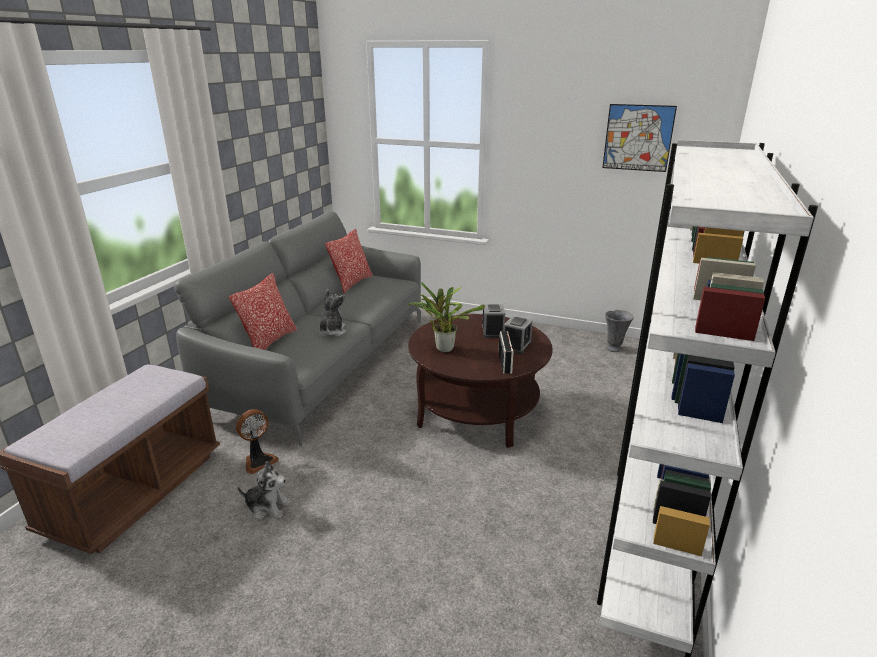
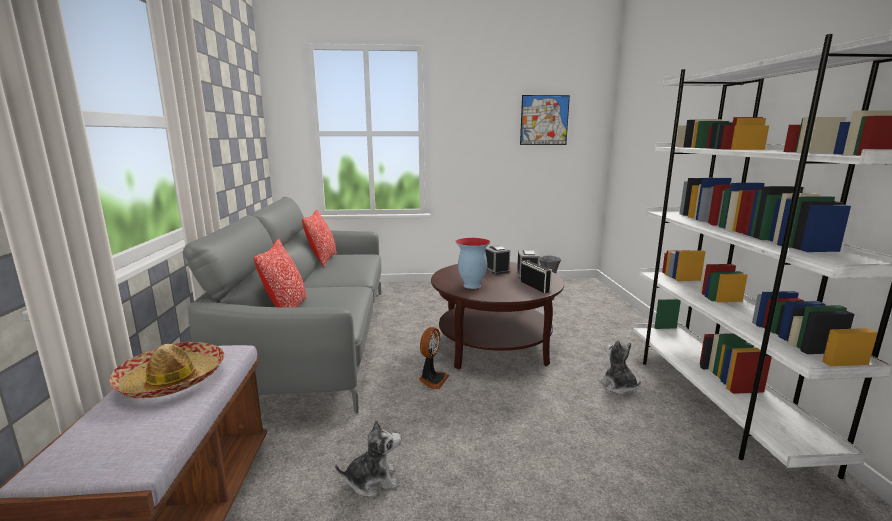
camera: 25 degrees left, 10 degrees down
fan [236,409,279,474] -> fan moved to [418,327,449,389]
plush toy [318,289,346,336] -> plush toy moved to [598,340,641,394]
potted plant [408,282,485,352] -> vase [455,238,491,289]
none -> hat [109,342,224,398]

